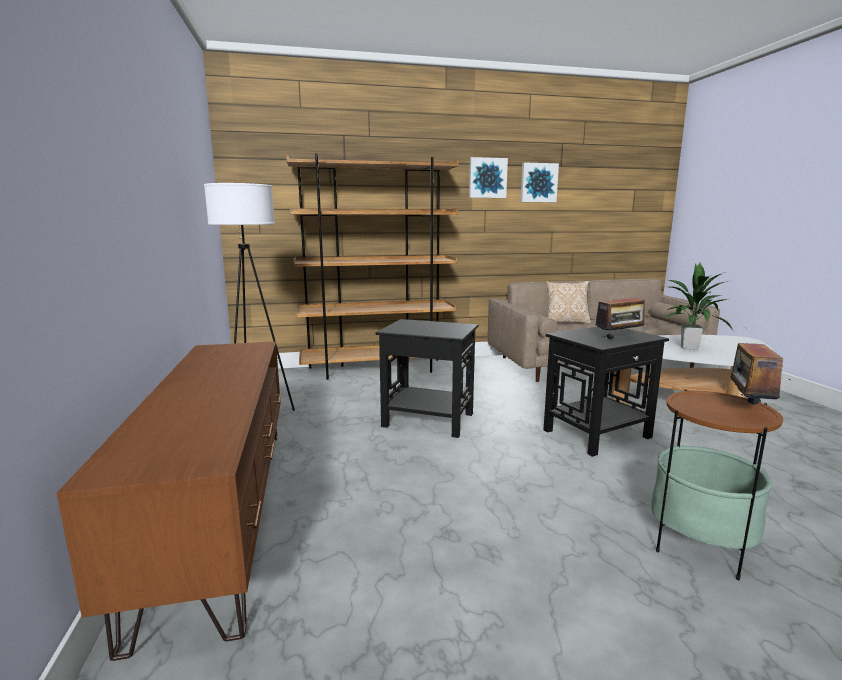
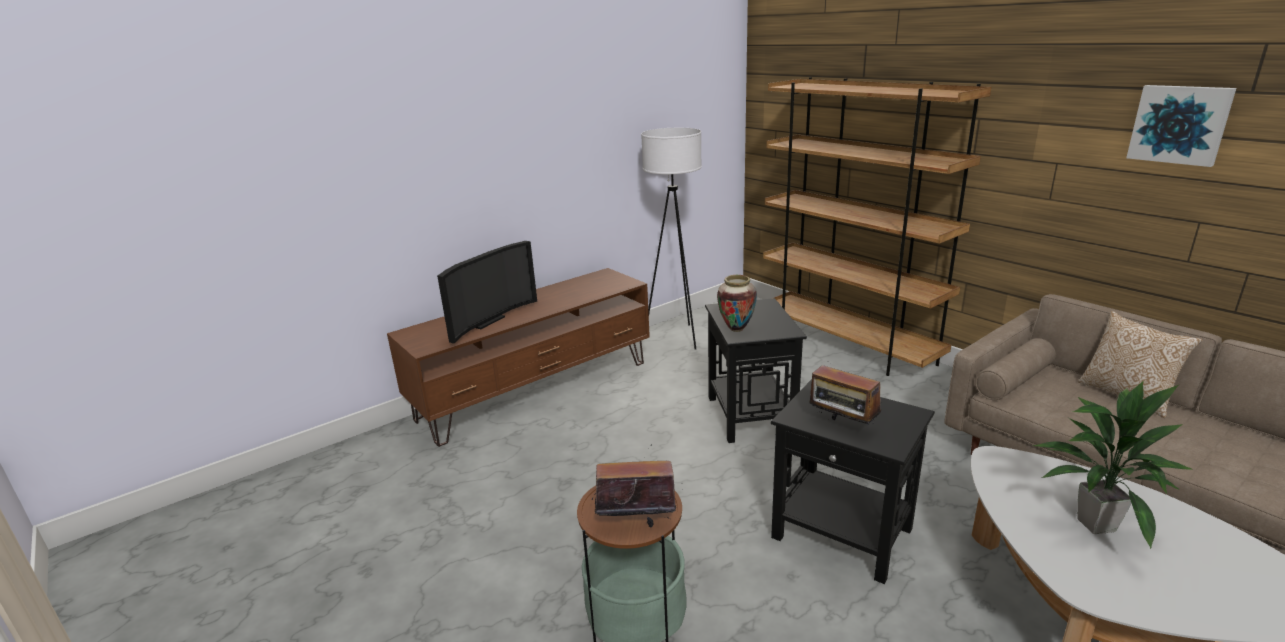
camera: 65 degrees right, 10 degrees up
picture [469,157,508,198] -> none
none -> television [437,241,537,344]
none -> vase [717,275,757,332]

